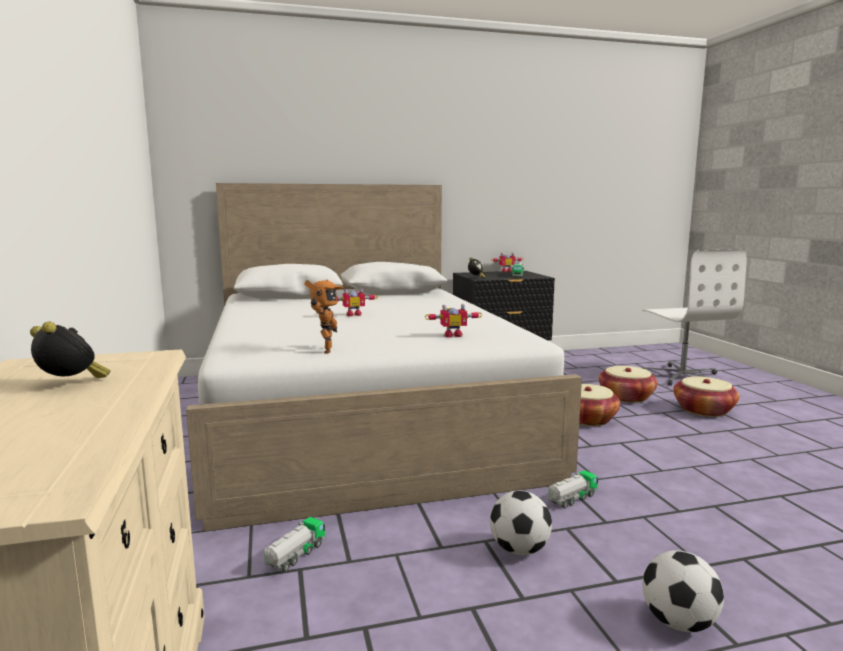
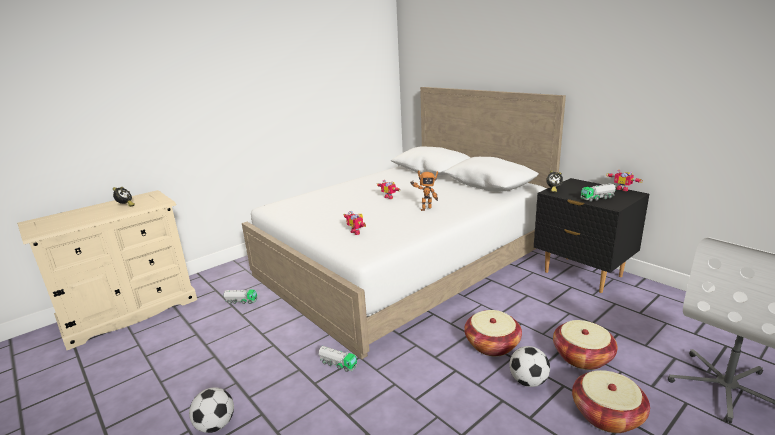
camera: 65 degrees right, 10 degrees up
toy robot [304,280,344,354] -> toy robot moved to [411,170,438,211]
football [490,491,552,555] -> football moved to [509,346,550,387]

